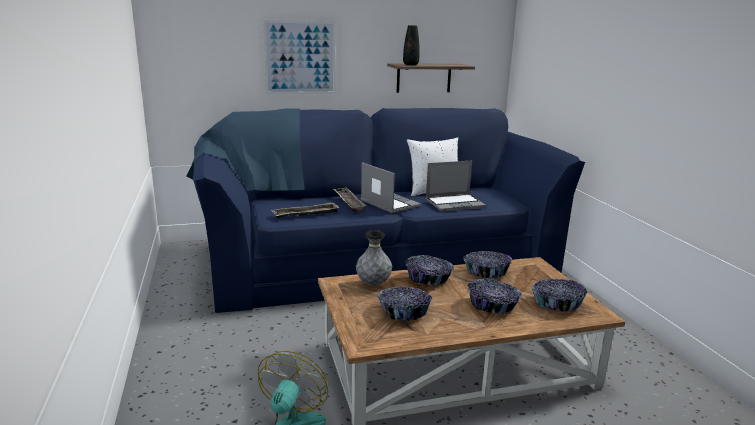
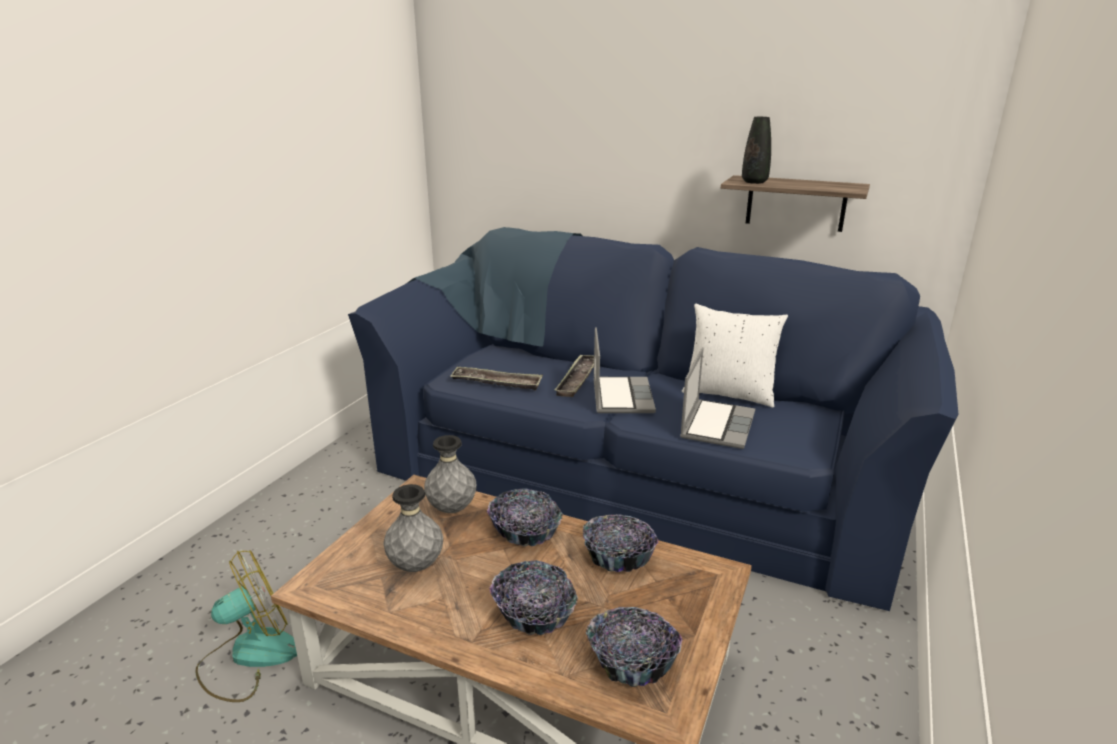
camera: 40 degrees right, 5 degrees up
picture [263,20,335,94] -> none
bowl [377,287,433,321] -> grey vase [383,484,443,572]
laptop [426,161,486,212] -> laptop turned 90 degrees counterclockwise [680,347,755,449]

